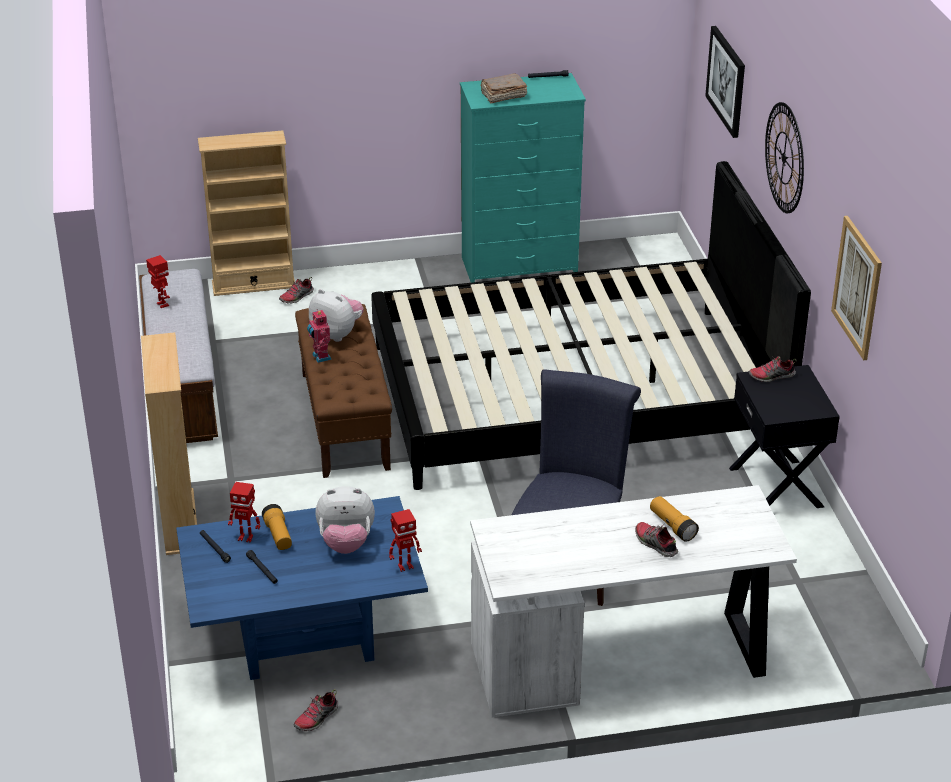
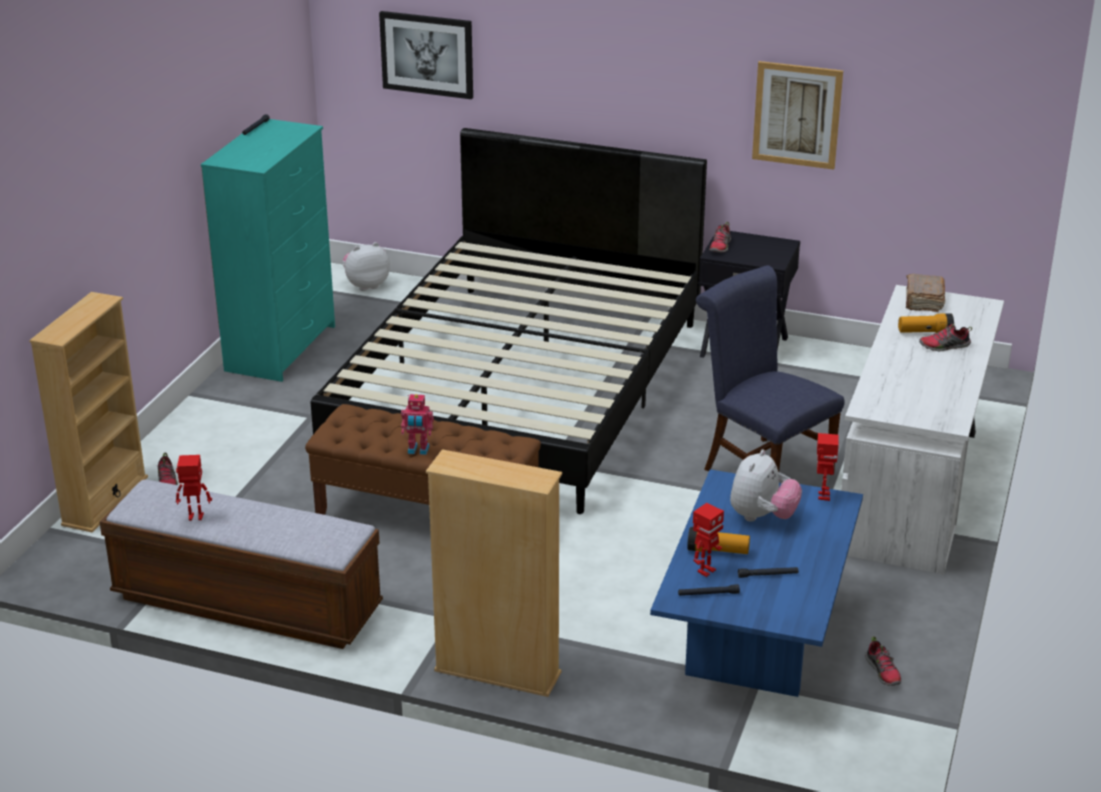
camera: 60 degrees left, 5 degrees down
plush toy [309,289,364,342] -> plush toy moved to [343,242,390,291]
brown book [481,73,527,104] -> brown book moved to [906,274,945,312]
wall clock [765,102,804,213] -> none

